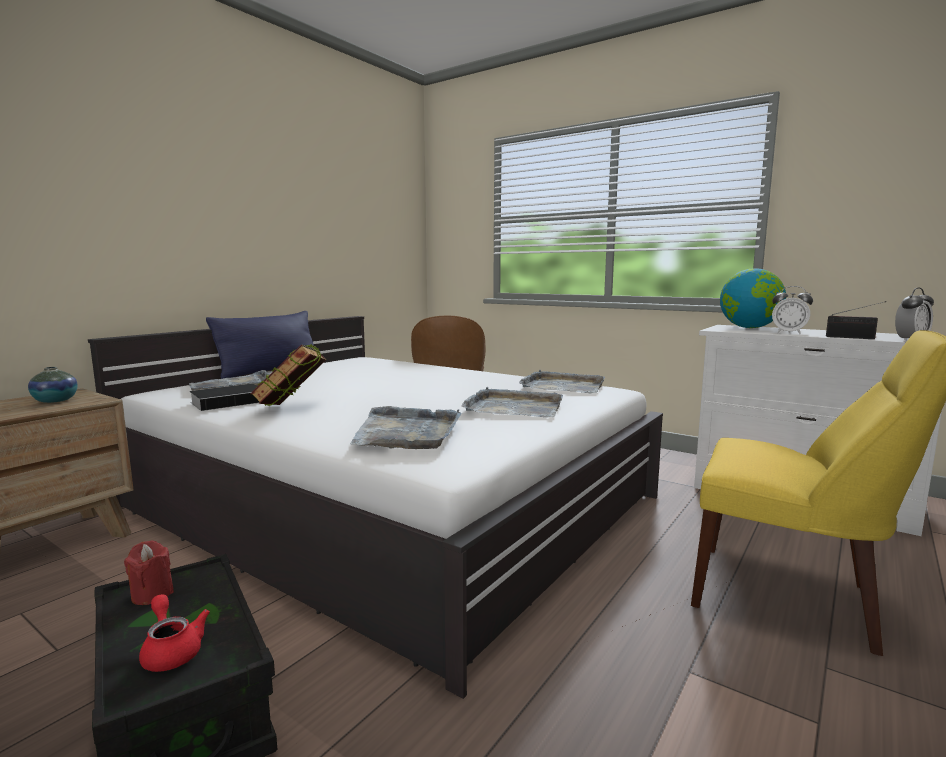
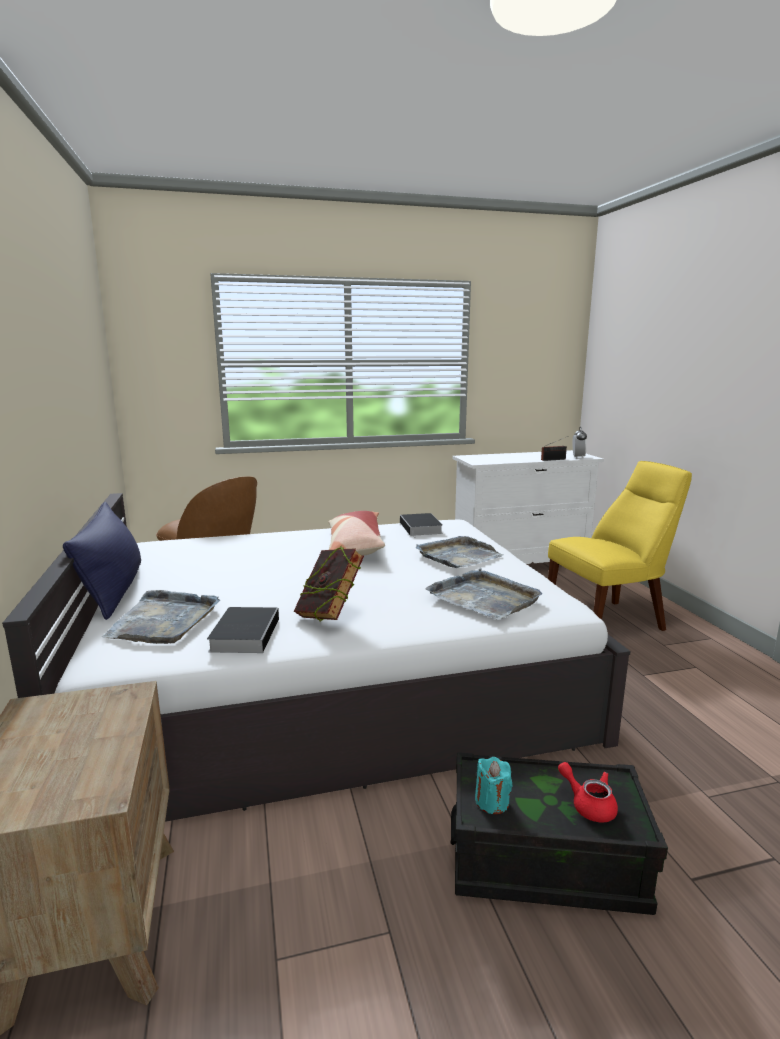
camera: 50 degrees left, 5 degrees up
vase [28,367,77,403] -> none
red candle [124,540,174,605] -> turquoise candle [475,757,512,814]
red teapot [139,594,210,672] -> red teapot turned 45 degrees clockwise [558,762,618,823]
grey tray [519,370,605,393] -> book [400,513,443,538]
globe [720,268,786,328] -> none
alarm clock [772,286,813,334] -> none
none -> pillow [328,511,385,556]

